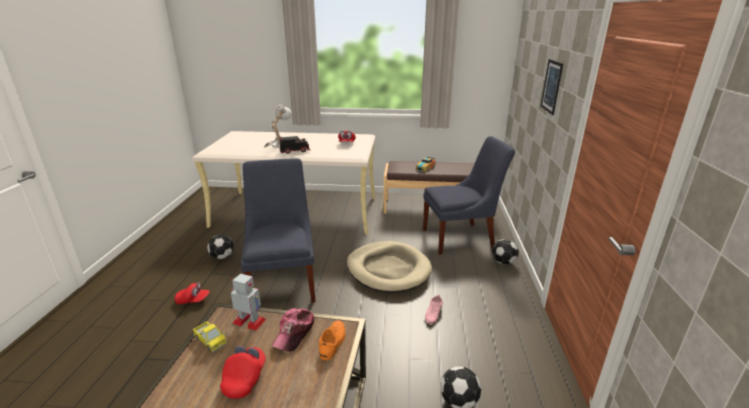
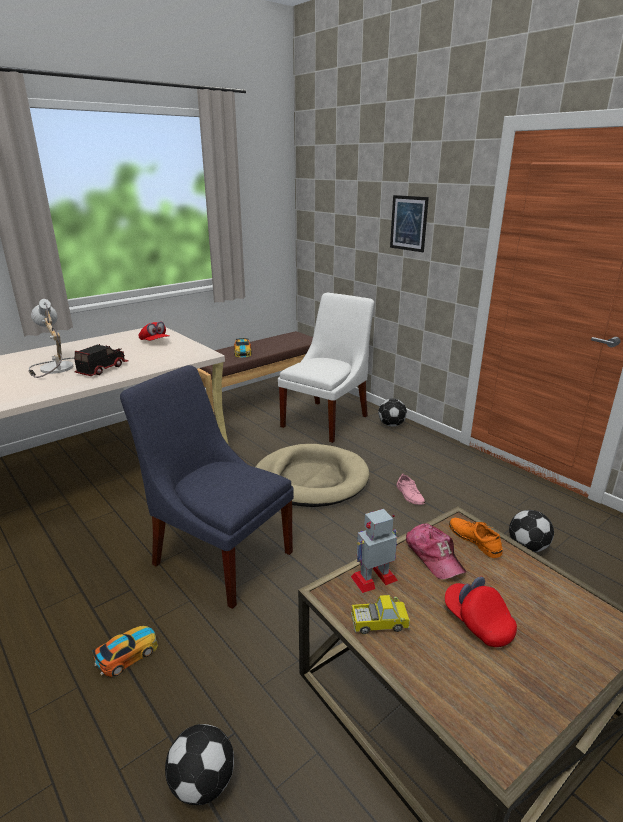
camera: 45 degrees left, 0 degrees up
red cap [175,282,210,304] -> toy car [93,626,158,677]
football [207,234,234,259] -> football moved to [165,724,234,805]
blue chair [423,136,515,254] -> white chair [278,293,375,443]

